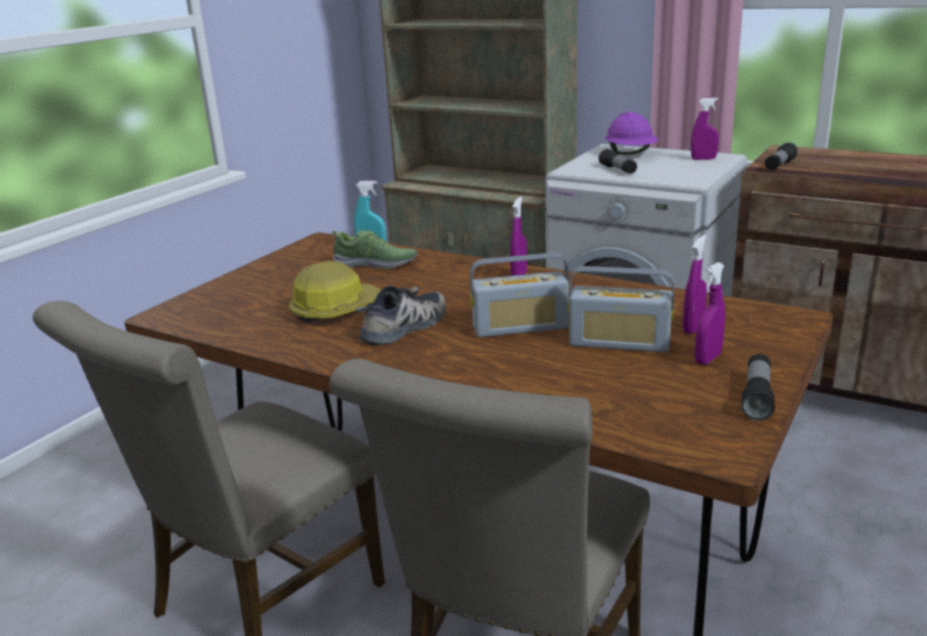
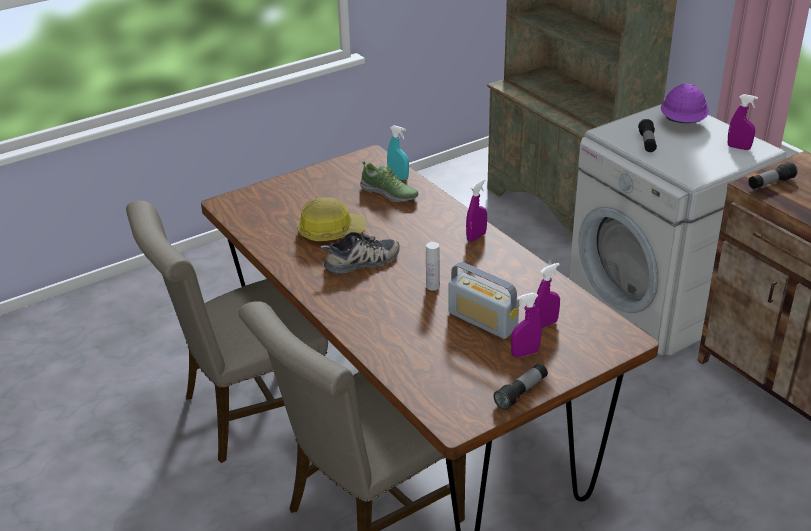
camera: 25 degrees right, 10 degrees up
radio [470,253,569,337] -> white bottle [426,242,440,290]

